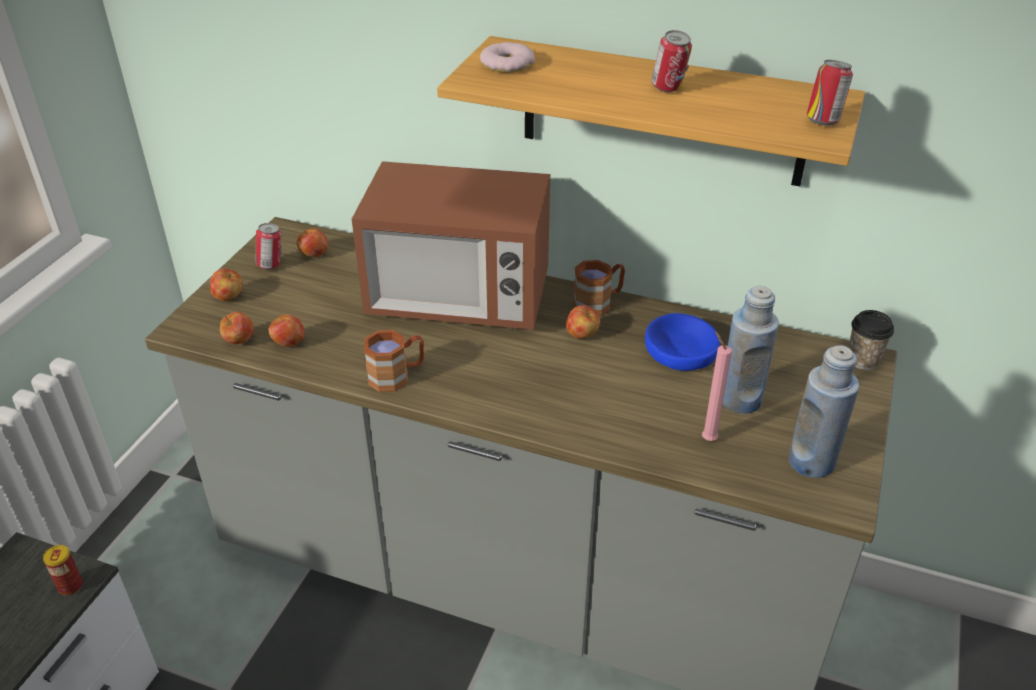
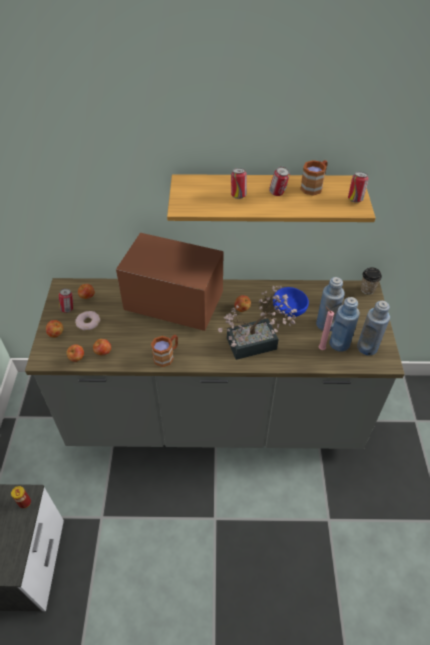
camera: 20 degrees left, 10 degrees up
microwave [352,161,550,330] -> microwave turned 150 degrees counterclockwise [116,233,224,331]
donut [480,42,535,73] -> donut moved to [75,311,101,331]
brown mug [573,260,625,316] -> brown mug moved to [300,160,327,196]
none -> potted plant [218,286,297,360]
none -> can [231,168,247,199]
none -> blue bottle [329,297,360,352]

